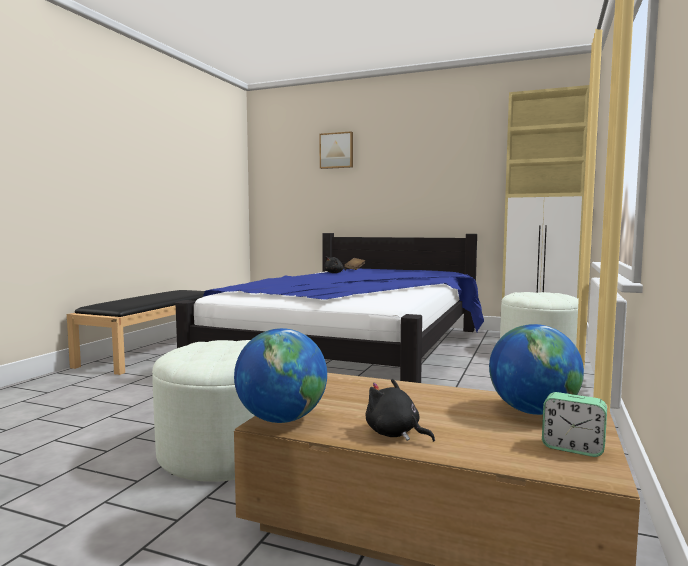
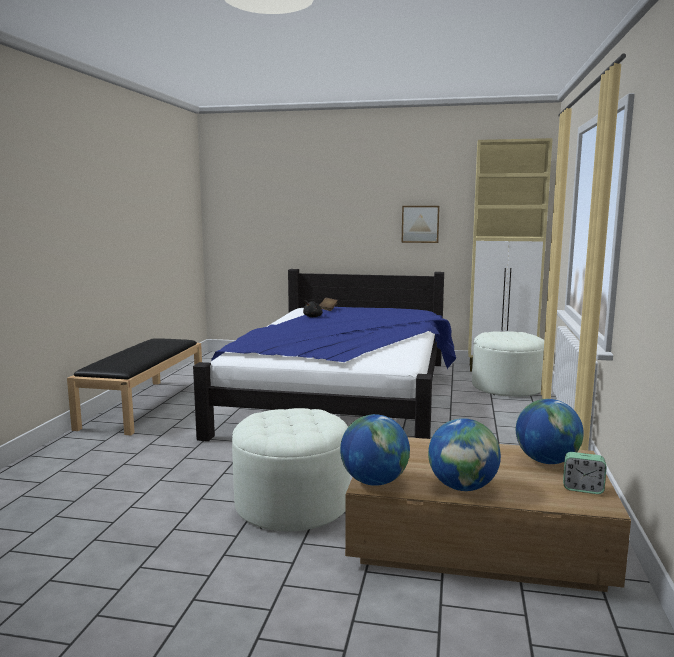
camera: 10 degrees left, 5 degrees up
picture [320,131,353,169] -> picture moved to [402,206,440,243]
black plush toy [365,379,435,442] -> globe [428,418,501,491]

